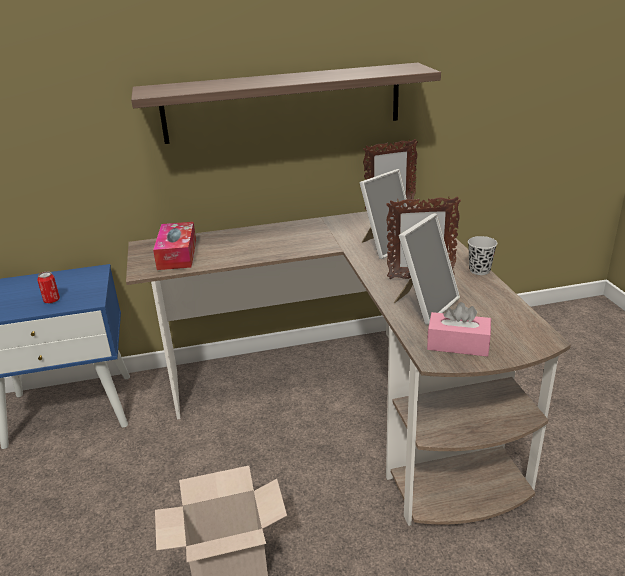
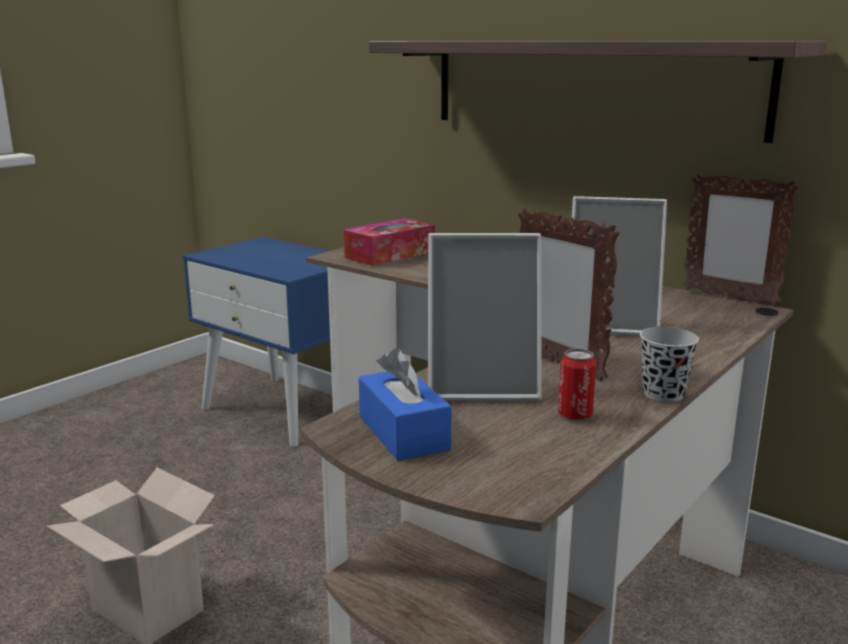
camera: 50 degrees right, 10 degrees down
can [37,272,60,303] -> can moved to [558,349,596,421]
pink tissue box [427,302,491,357] -> blue tissue box [359,348,452,461]

